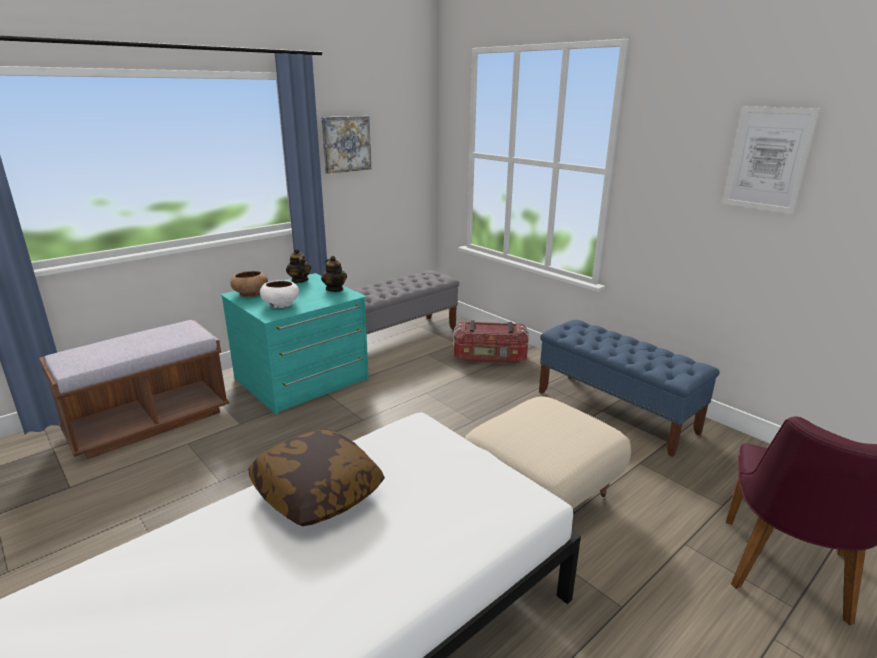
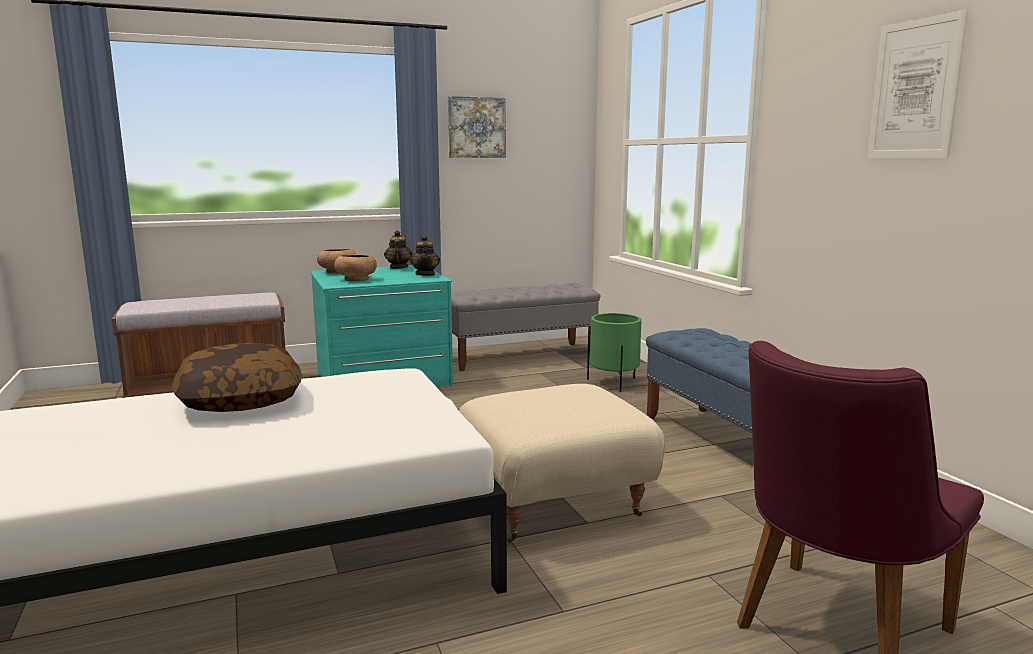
camera: 20 degrees right, 10 degrees down
white bowl [260,280,299,308] -> brown bowl [334,254,377,281]
storage box [453,320,529,364] -> green planter [587,313,642,392]

